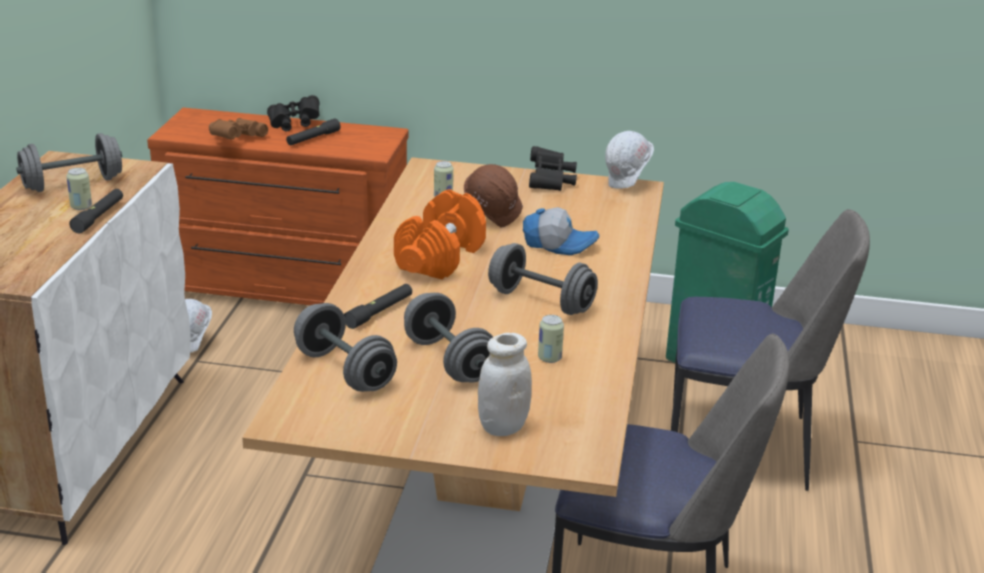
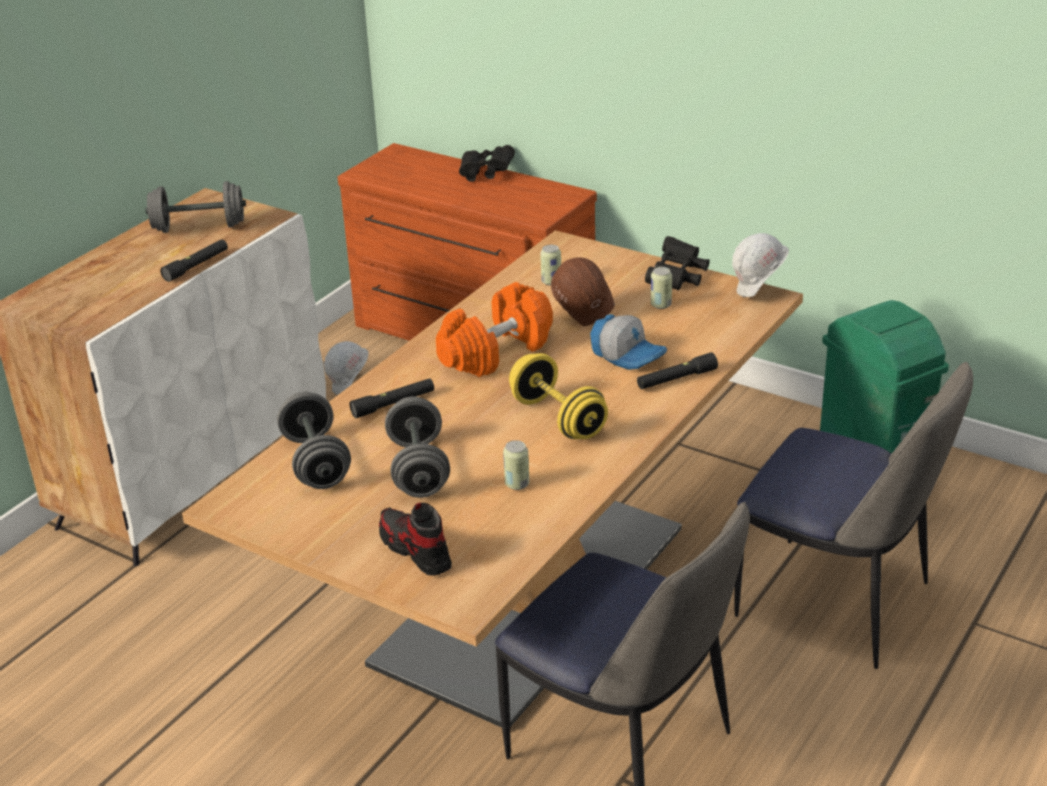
camera: 25 degrees right, 5 degrees up
can [66,168,92,210] -> can moved to [651,267,672,309]
brown binoculars [209,118,268,139] -> none
black flashlight [286,118,341,145] -> black flashlight moved to [637,352,718,389]
white jar [478,333,532,436] -> shoe [379,502,452,576]
grey dumbbell [488,243,598,315] -> yellow dumbbell [509,353,608,439]

